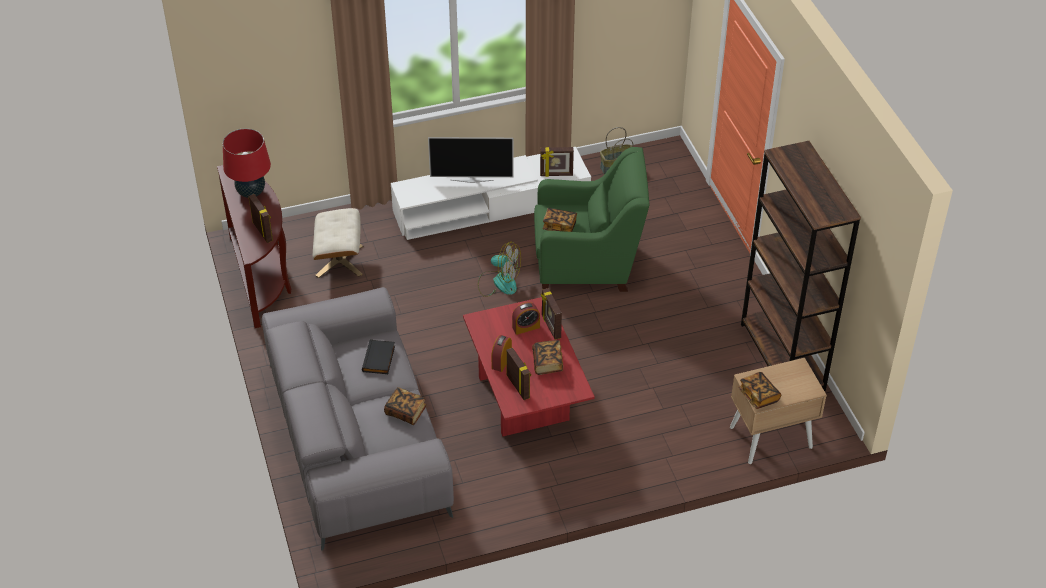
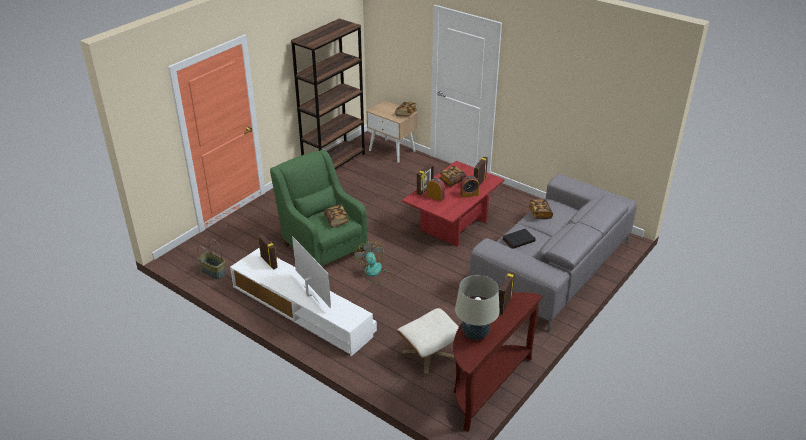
camera: 125 degrees left, 10 degrees down
red table lamp [223,128,271,198] -> beige table lamp [455,275,500,340]

